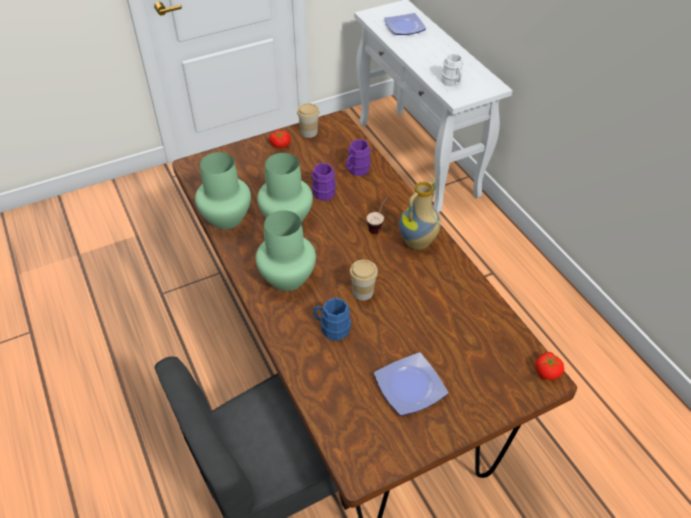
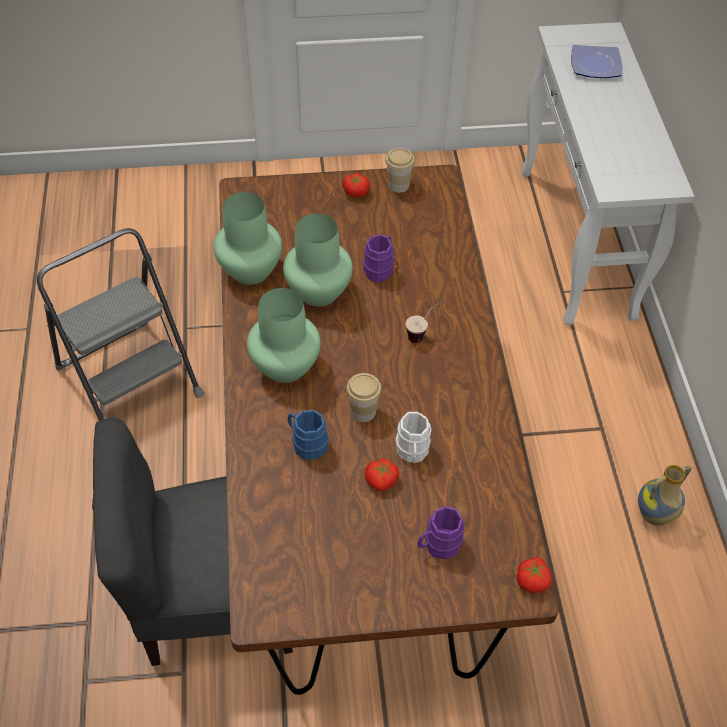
camera: 20 degrees right, 5 degrees up
purple mug [346,139,371,176] -> purple mug moved to [417,507,464,559]
plate [374,352,448,416] -> none
vase [399,179,441,250] -> vase moved to [638,465,692,526]
white mug [441,53,463,86] -> white mug moved to [395,412,432,463]
none -> grey step ladder [37,228,205,420]
none -> tomato [365,459,399,491]

